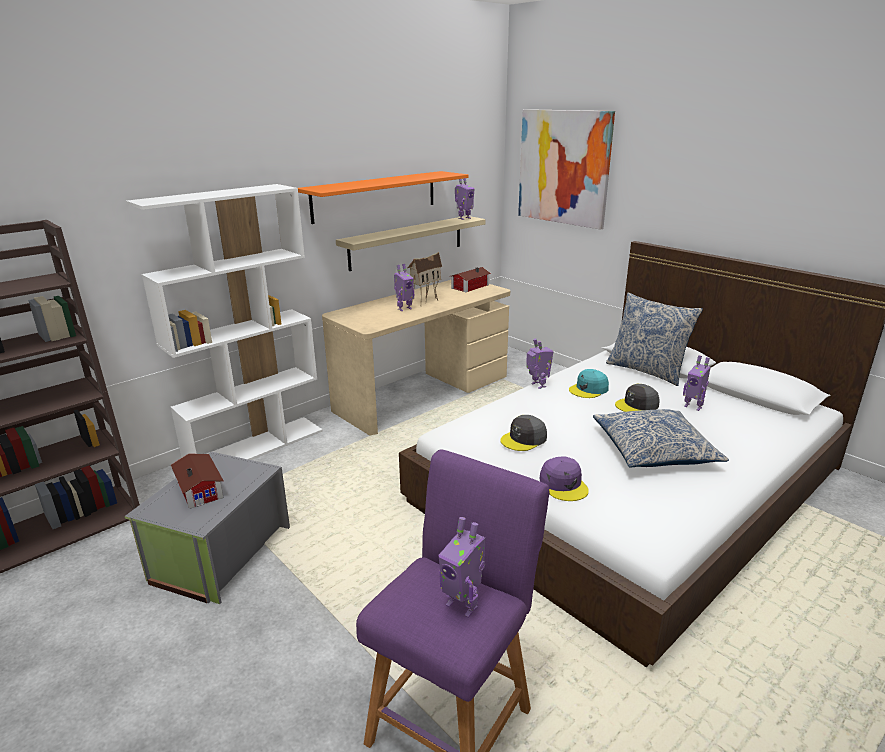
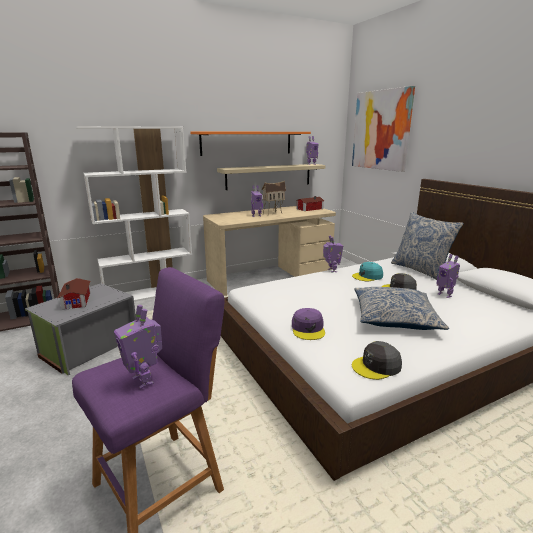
camera: 15 degrees right, 5 degrees down
grey cap [500,415,547,451] -> grey cap moved to [352,341,402,380]

